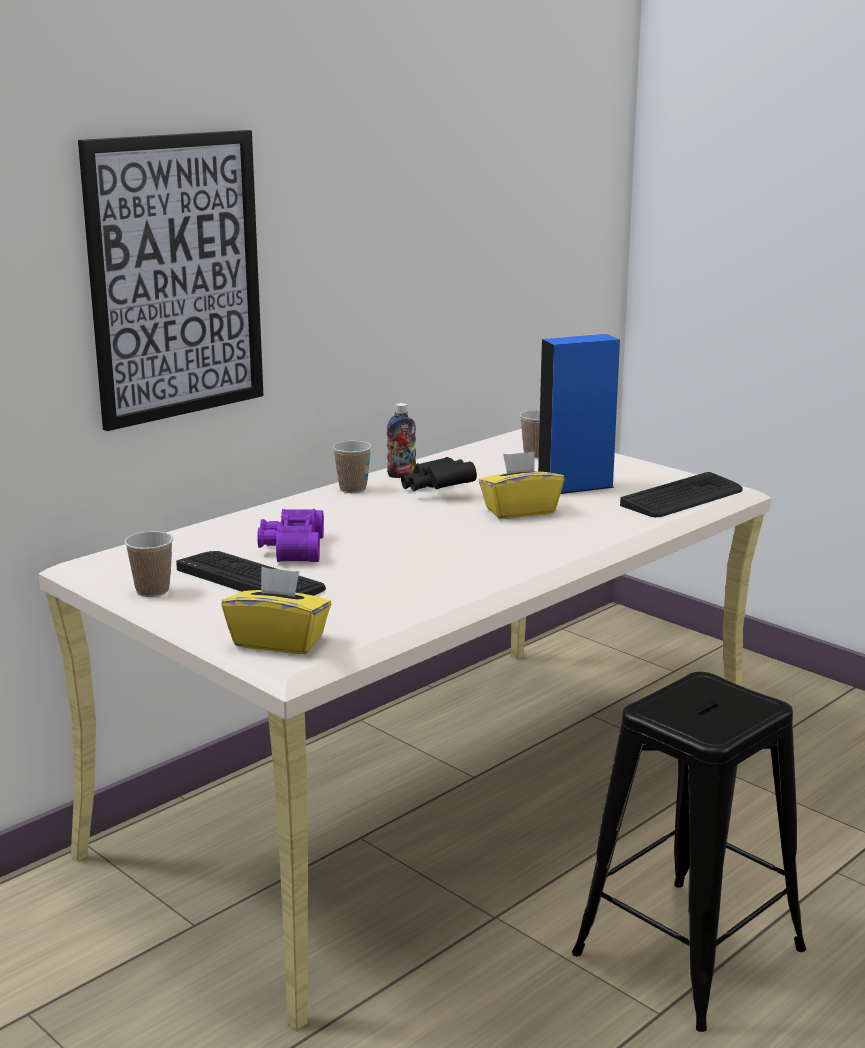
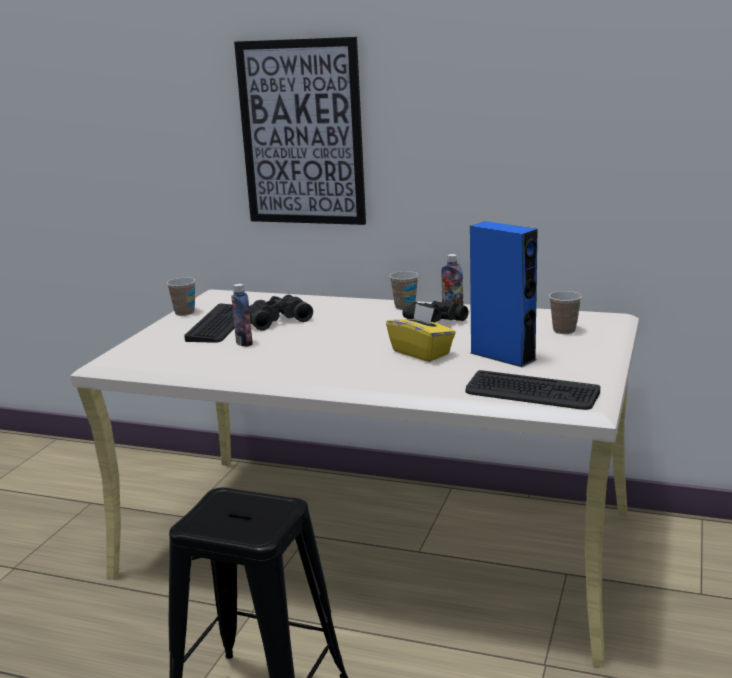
camera: 65 degrees right, 0 degrees up
yellow tissue box [221,566,331,654] -> none
purple binoculars [257,509,324,562] -> black binoculars [249,295,313,331]
none -> bottle [231,284,253,347]

